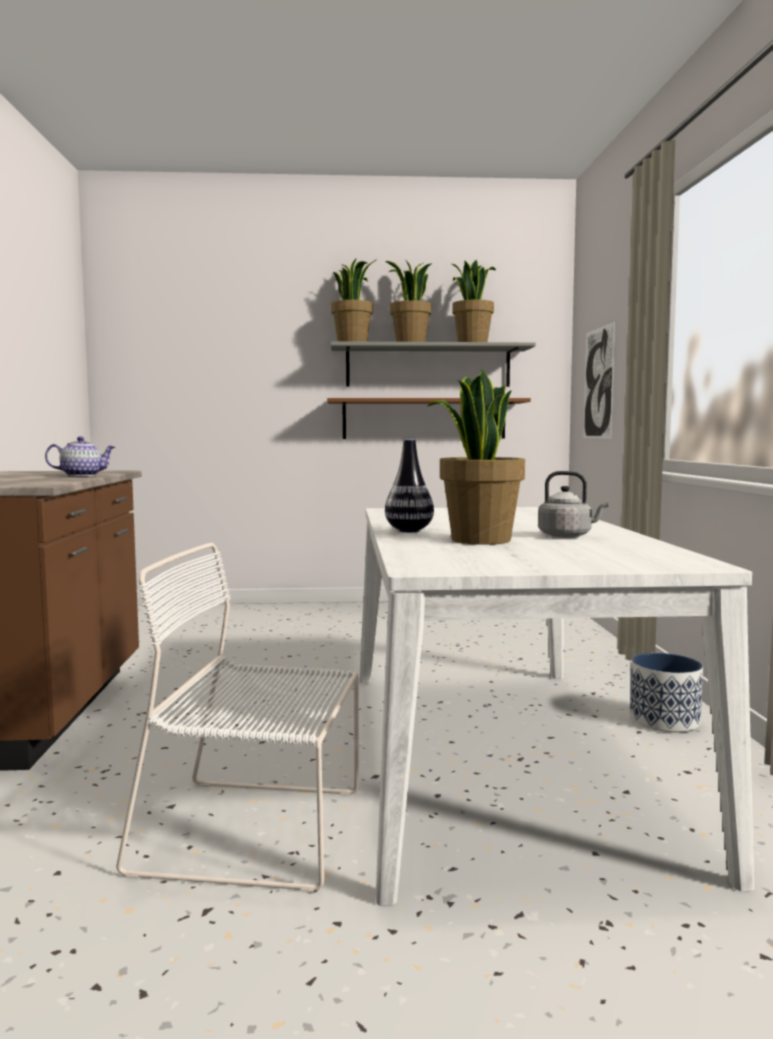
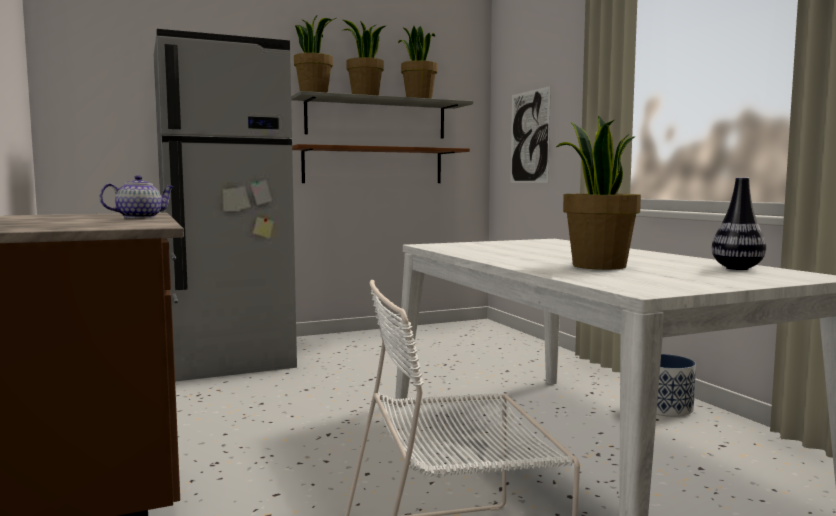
camera: 20 degrees left, 0 degrees up
vase [385,439,434,532] -> vase moved to [712,178,766,270]
grey kettle [538,471,609,538] -> none
none -> grey fridge [154,29,297,381]

